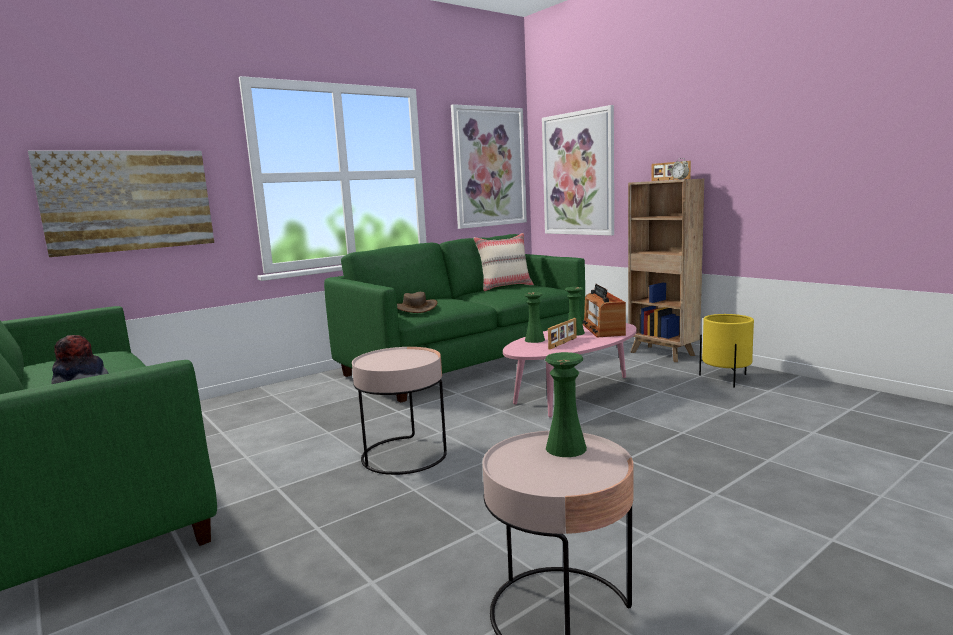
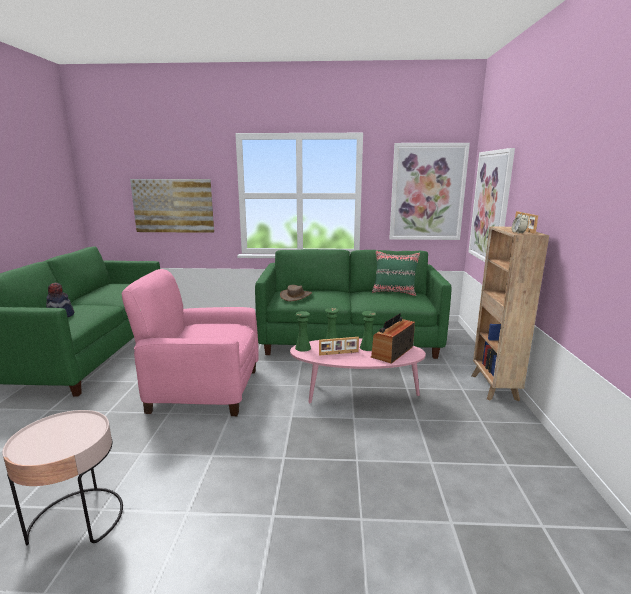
camera: 40 degrees right, 5 degrees up
pink side table [352,347,447,475] -> pink armchair [122,269,259,416]
beige pillow [474,233,534,291] -> green pillow [372,250,420,296]
green vase [545,352,587,457] -> green vase moved to [295,311,311,352]
yellow planter [699,314,754,388] -> none

